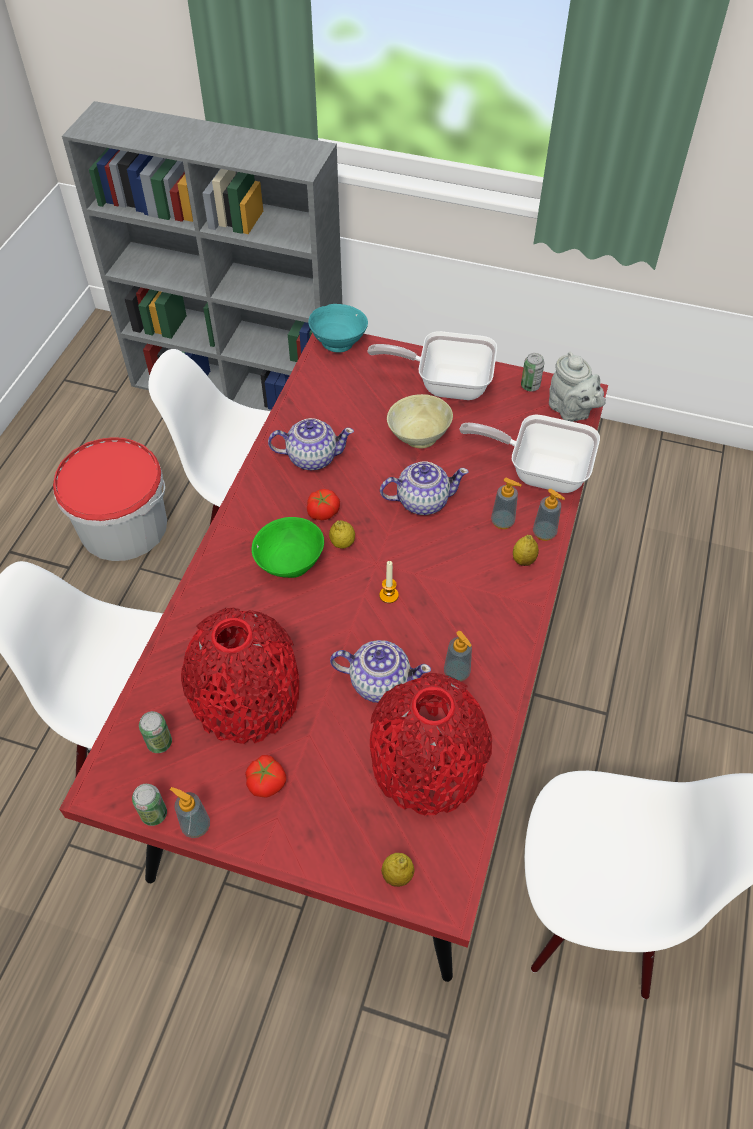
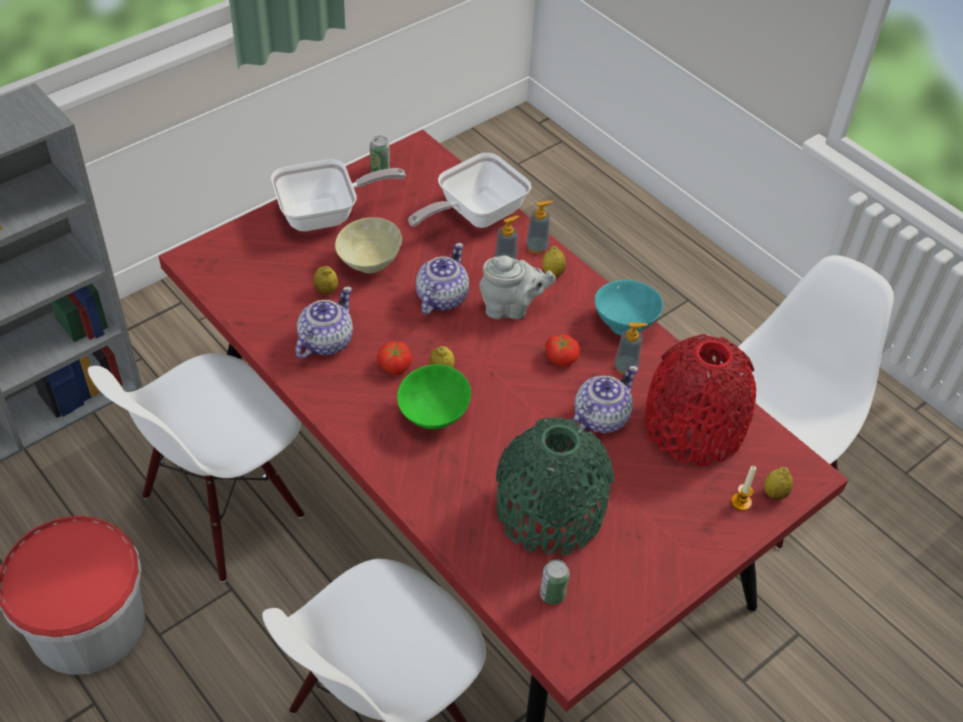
camera: 60 degrees left, 5 degrees down
can [132,784,167,826] -> none
soap dispenser [170,787,210,838] -> none
red vase [181,608,299,744] -> green vase [496,417,614,556]
tomato [245,755,286,798] -> tomato moved to [545,334,580,366]
turquoise bowl [308,304,368,353] -> turquoise bowl moved to [595,280,663,336]
frying pan [367,331,497,400] -> frying pan turned 150 degrees counterclockwise [271,159,406,231]
candle [379,561,399,603] -> candle moved to [731,466,756,511]
grey teapot [549,351,606,422] -> grey teapot moved to [480,255,556,319]
none -> lemon [313,266,338,294]

